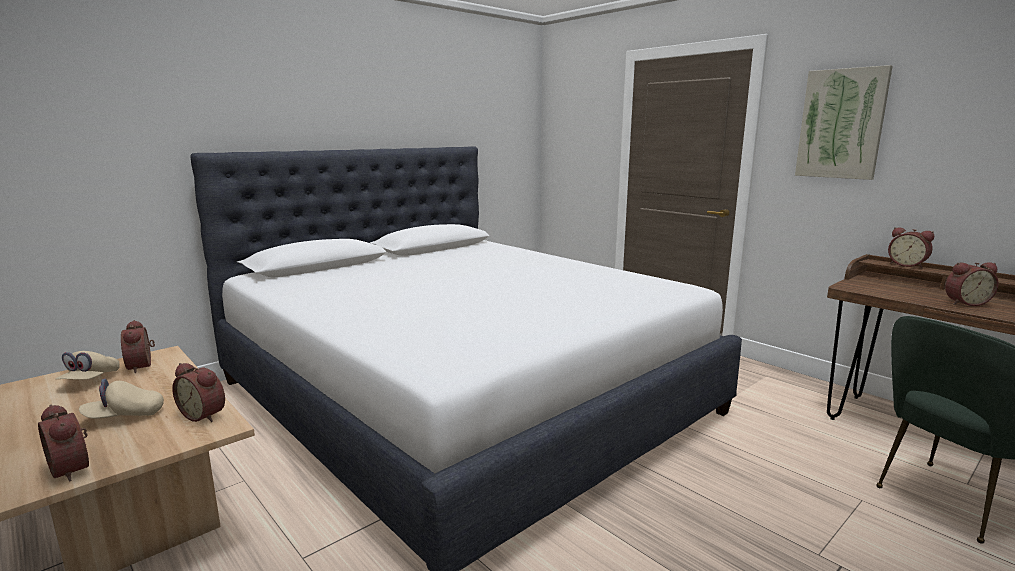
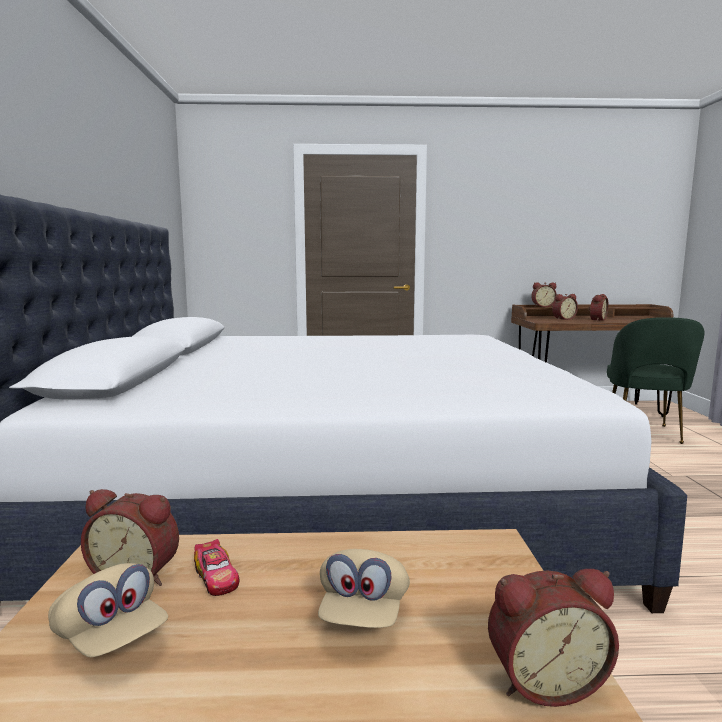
camera: 50 degrees left, 5 degrees down
alarm clock [172,363,225,422] -> alarm clock moved to [552,294,578,320]
picture [795,65,893,180] -> none
none -> toy car [194,539,239,596]

